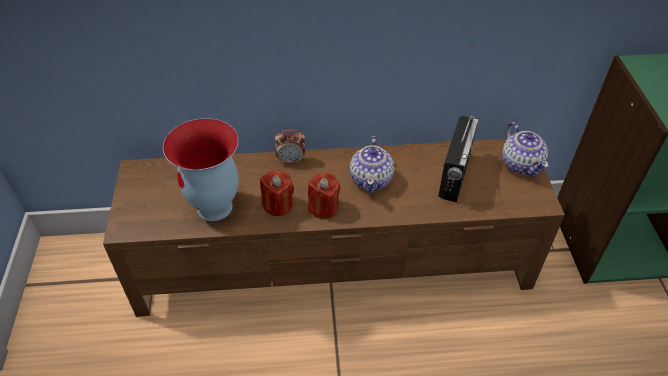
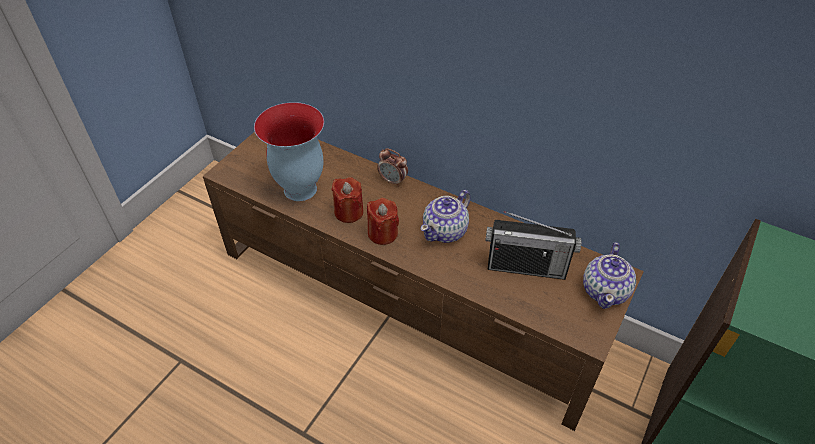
camera: 35 degrees right, 0 degrees up
radio [438,116,478,202] -> radio turned 45 degrees clockwise [485,211,582,280]

